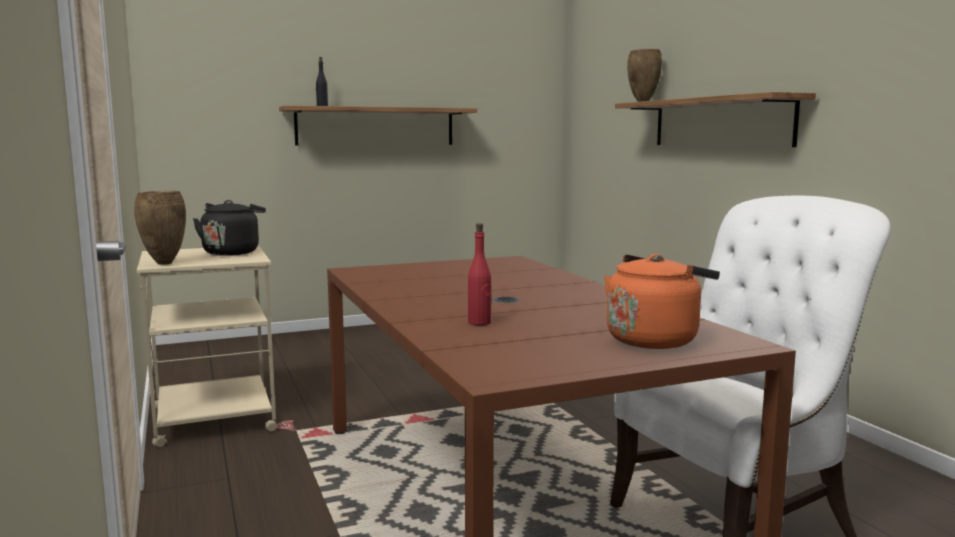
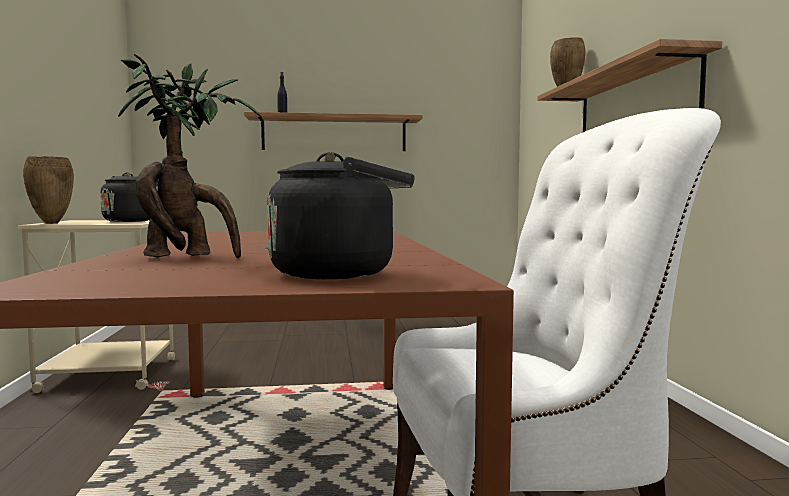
camera: 15 degrees right, 5 degrees down
red bottle [468,223,491,325] -> potted plant [118,54,262,258]
orange kettle [604,254,720,349] -> black kettle [267,152,415,279]

